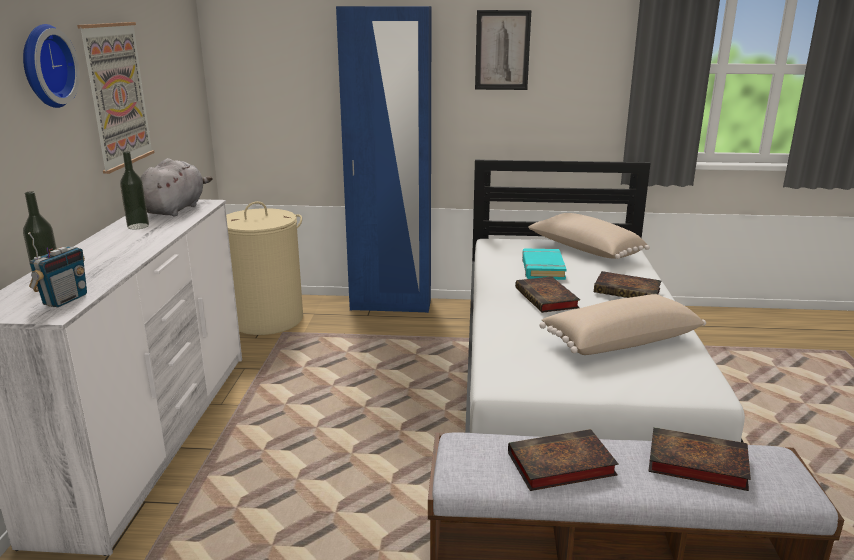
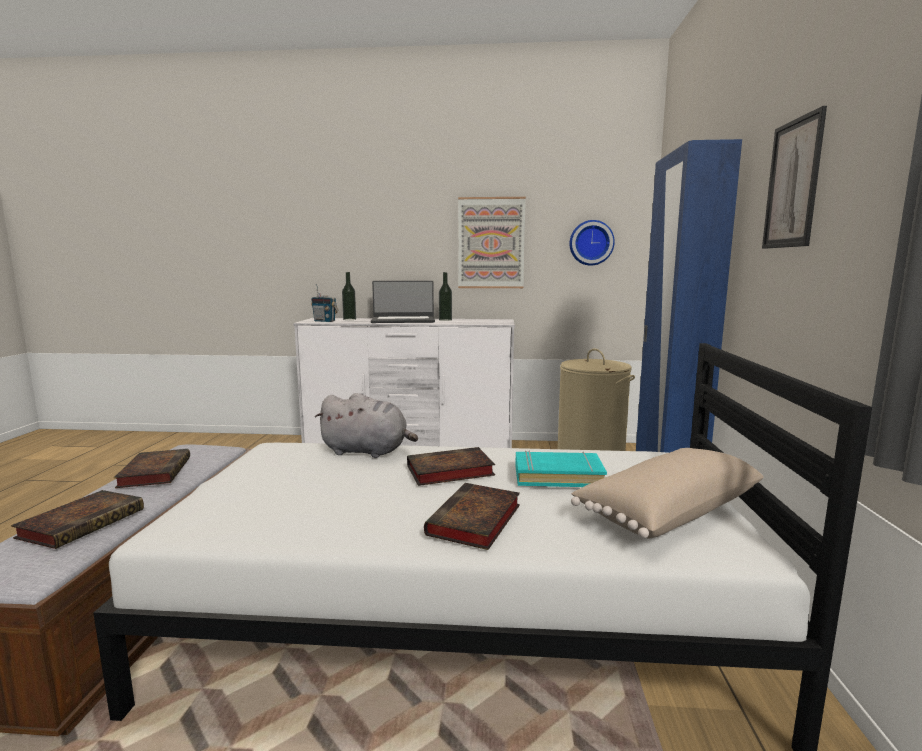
camera: 90 degrees right, 10 degrees down
wall clock [23,24,80,108] -> wall clock moved to [570,220,615,266]
grey plush toy [141,158,213,216] -> grey plush toy moved to [315,393,418,458]
beige pillow [539,294,706,355] -> none
none -> laptop [371,281,435,323]

